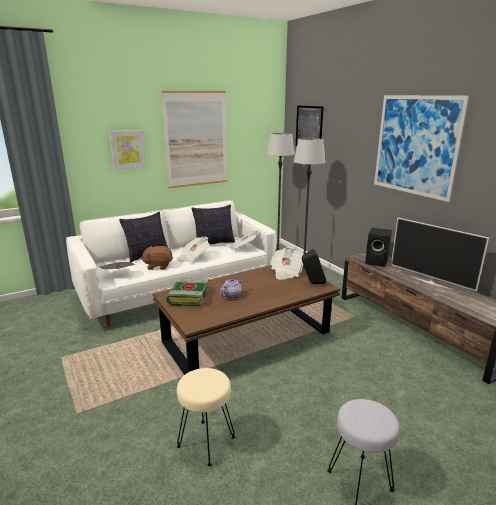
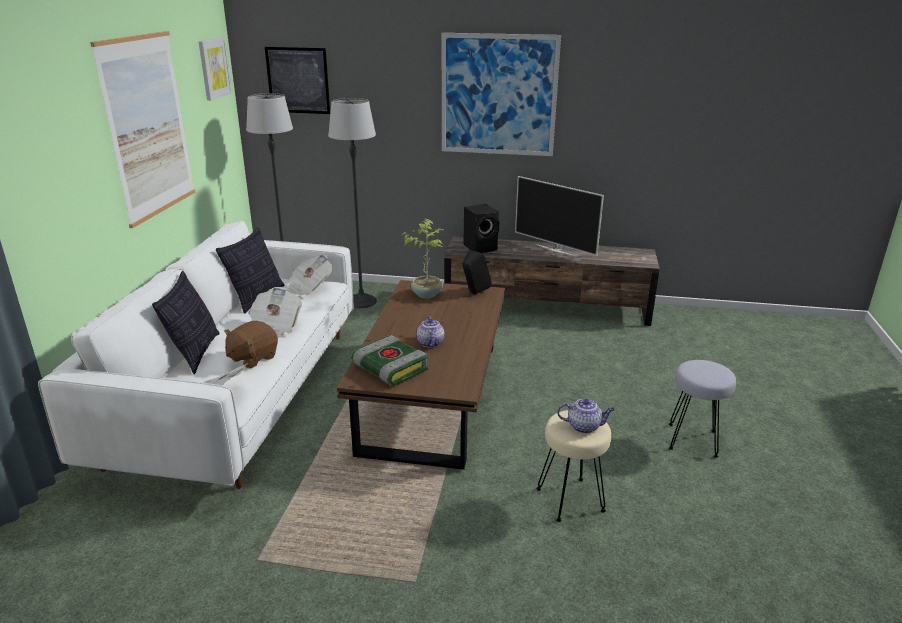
camera: 50 degrees left, 5 degrees up
picture [109,130,146,170] -> picture moved to [199,37,232,100]
newspaper [270,247,303,280] -> potted plant [402,219,445,299]
television [391,218,489,291] -> television turned 45 degrees clockwise [515,176,604,257]
none -> teapot [557,399,615,433]

